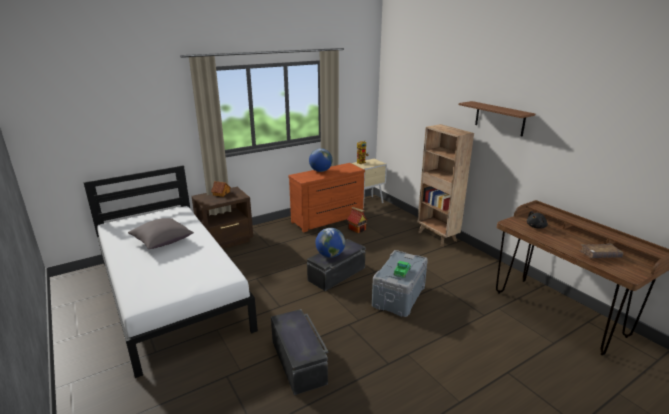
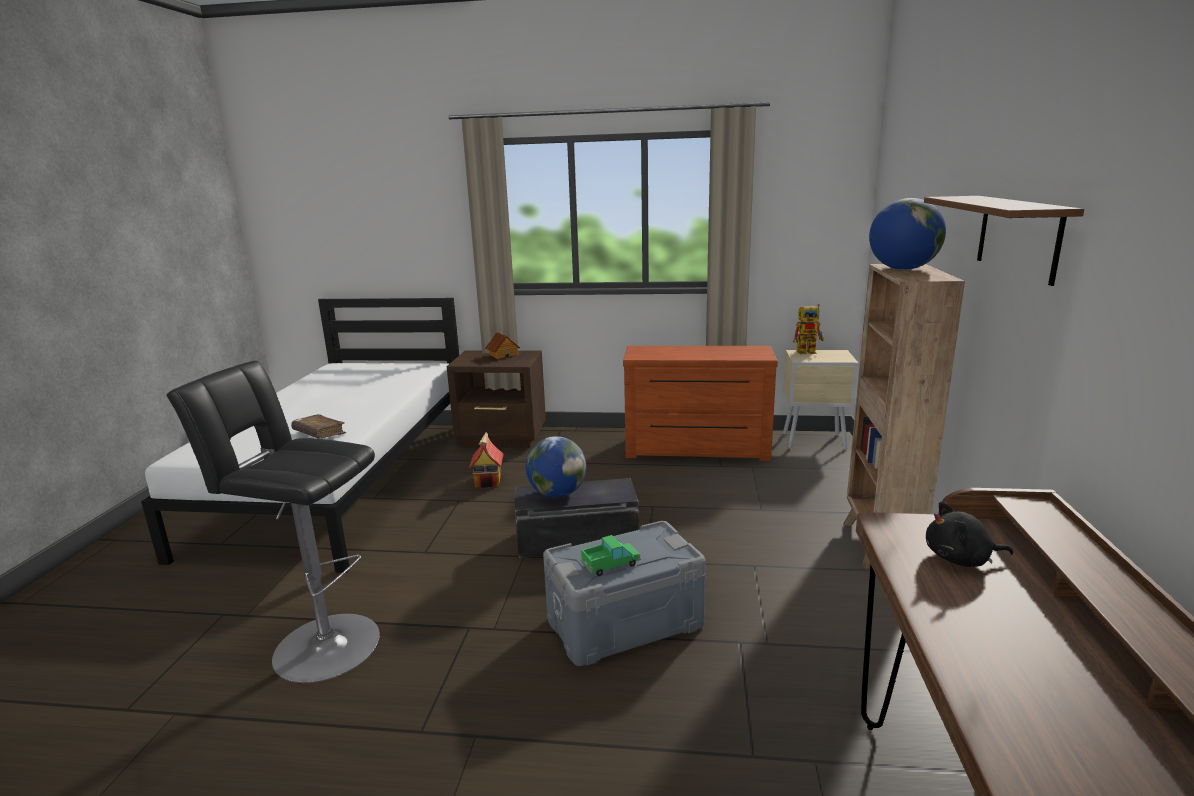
camera: 40 degrees right, 5 degrees down
grey pillow [128,218,194,249] -> none
black storage box [271,309,328,395] -> black stool [166,361,380,683]
globe [309,148,332,172] -> globe moved to [869,198,946,270]
toy house [347,207,367,233] -> toy house moved to [469,432,504,488]
brown book [580,243,623,258] -> brown book moved to [291,414,346,439]

